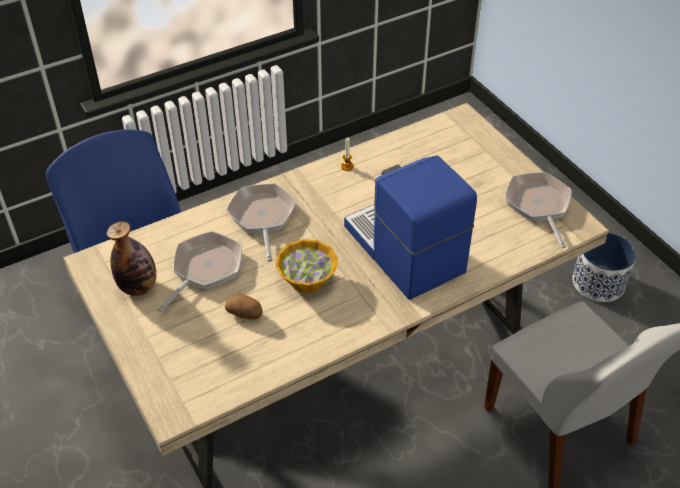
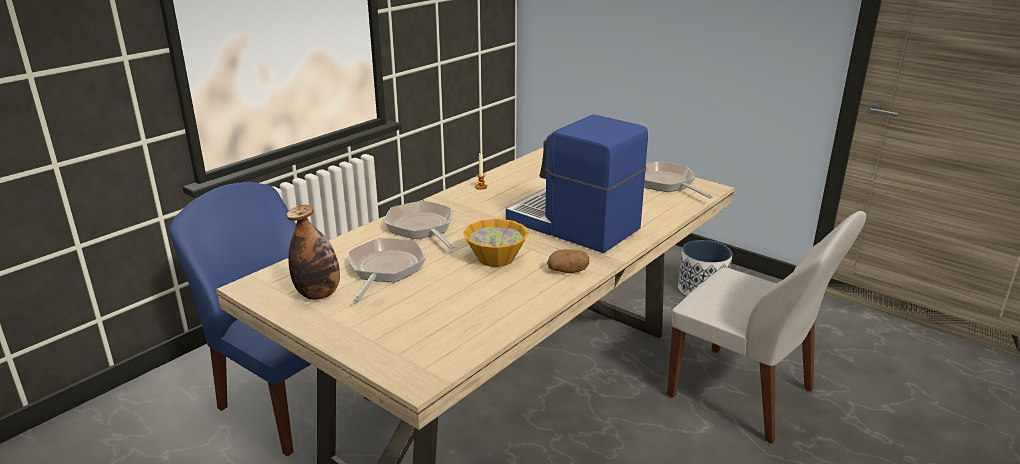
camera: 20 degrees left, 20 degrees down
potato [225,294,263,320] -> potato moved to [547,249,589,273]

